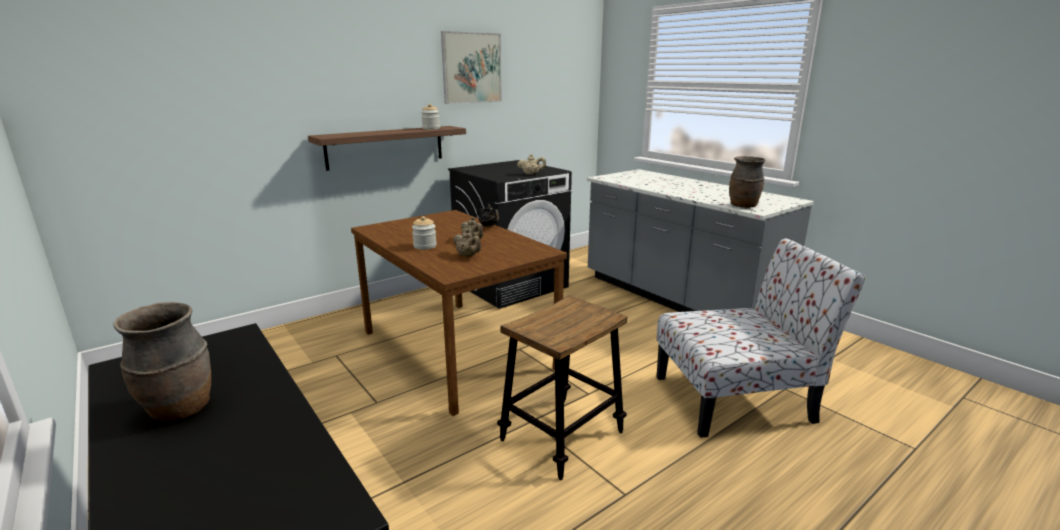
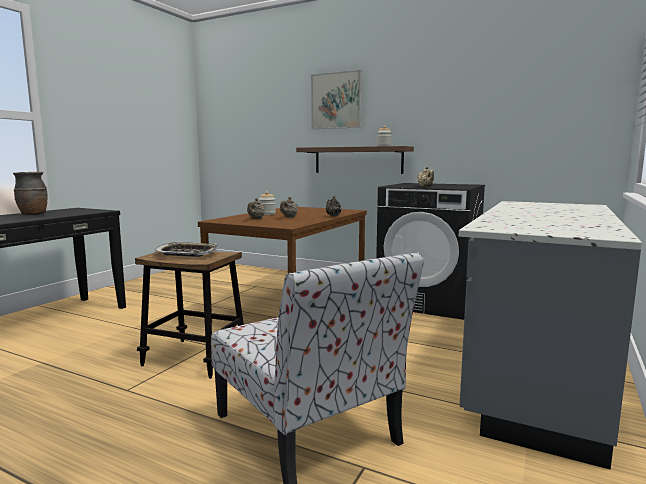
camera: 65 degrees right, 10 degrees down
picture [441,31,502,104] -> picture moved to [311,70,362,129]
brown vase [729,156,765,208] -> none
none -> tray [155,242,219,257]

